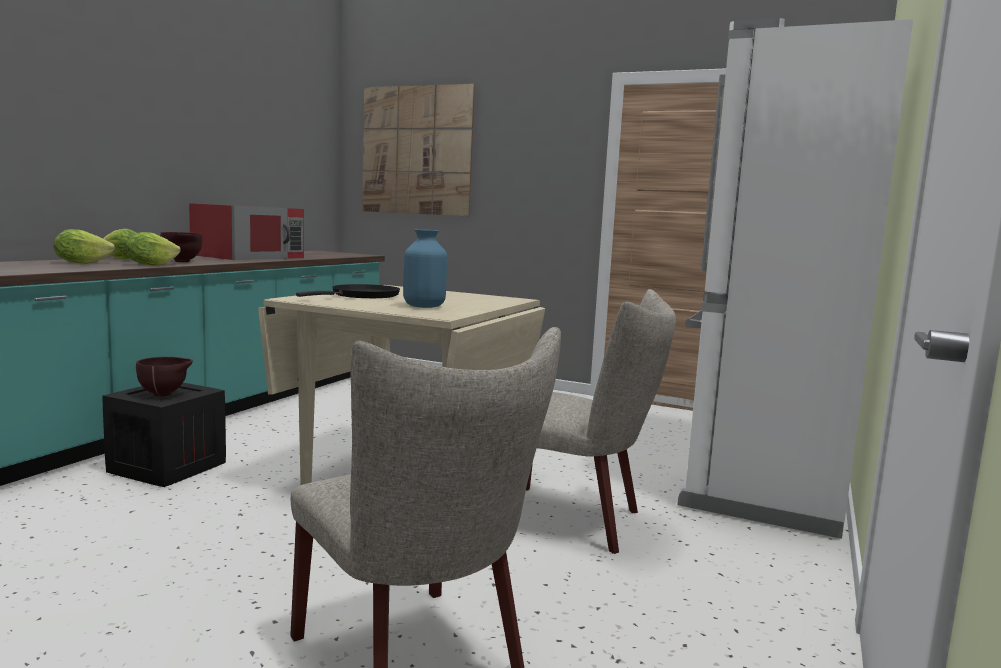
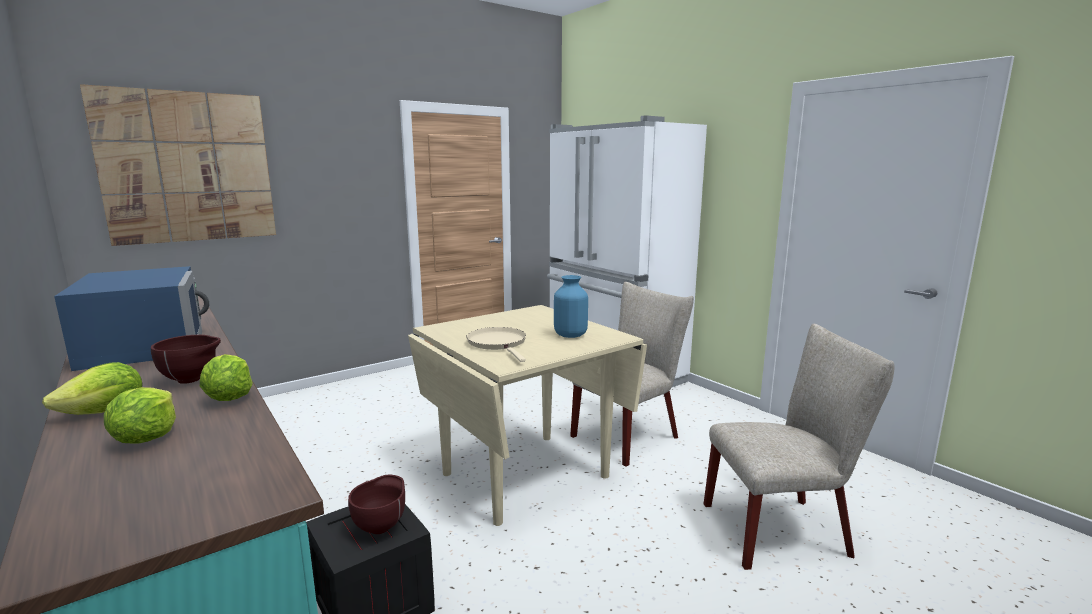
camera: 60 degrees left, 5 degrees up
red microwave [189,203,304,260] -> blue microwave [54,266,209,371]
black frying pan [296,284,400,298] -> beige frying pan [466,327,526,362]

